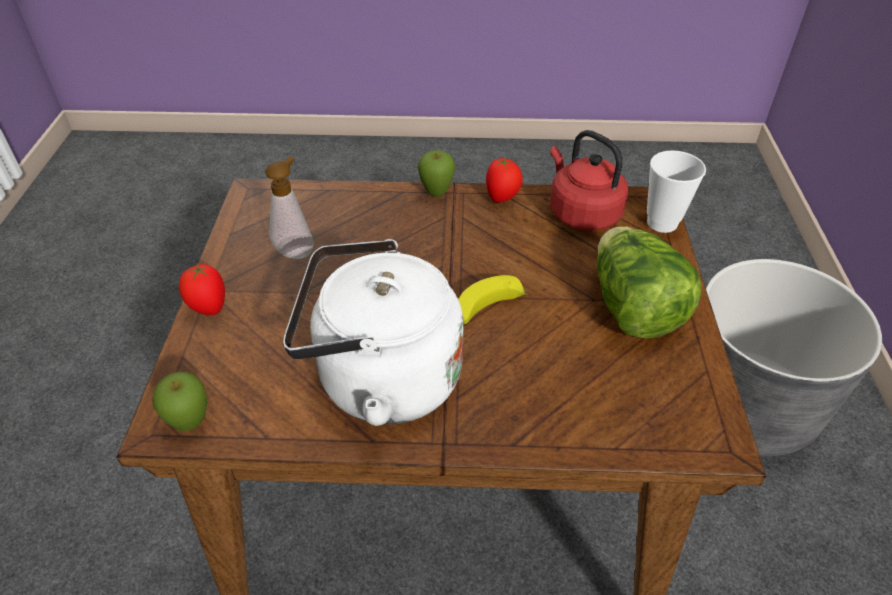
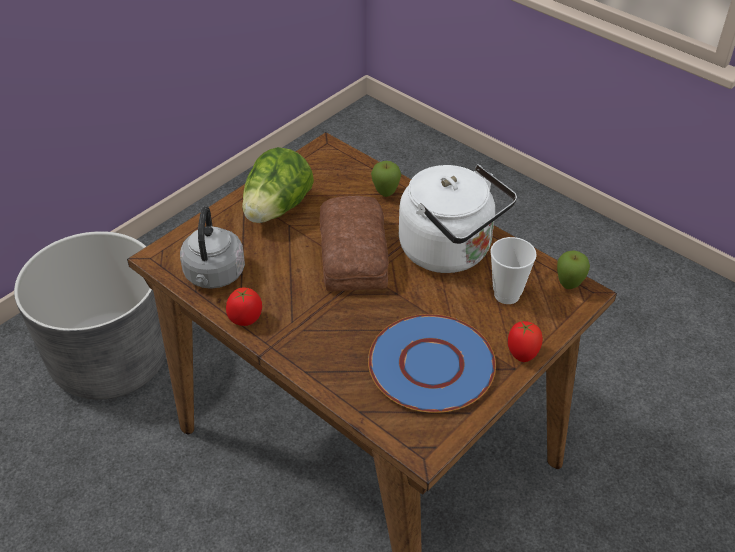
camera: 140 degrees left, 0 degrees up
soap dispenser [265,156,314,259] -> blue plate [368,314,496,413]
apple [418,150,455,197] -> apple moved to [371,161,401,197]
banana [458,275,529,324] -> bread [320,196,388,291]
red kettle [550,130,628,231] -> grey kettle [180,206,245,289]
cup [647,150,706,233] -> cup moved to [490,237,537,304]

